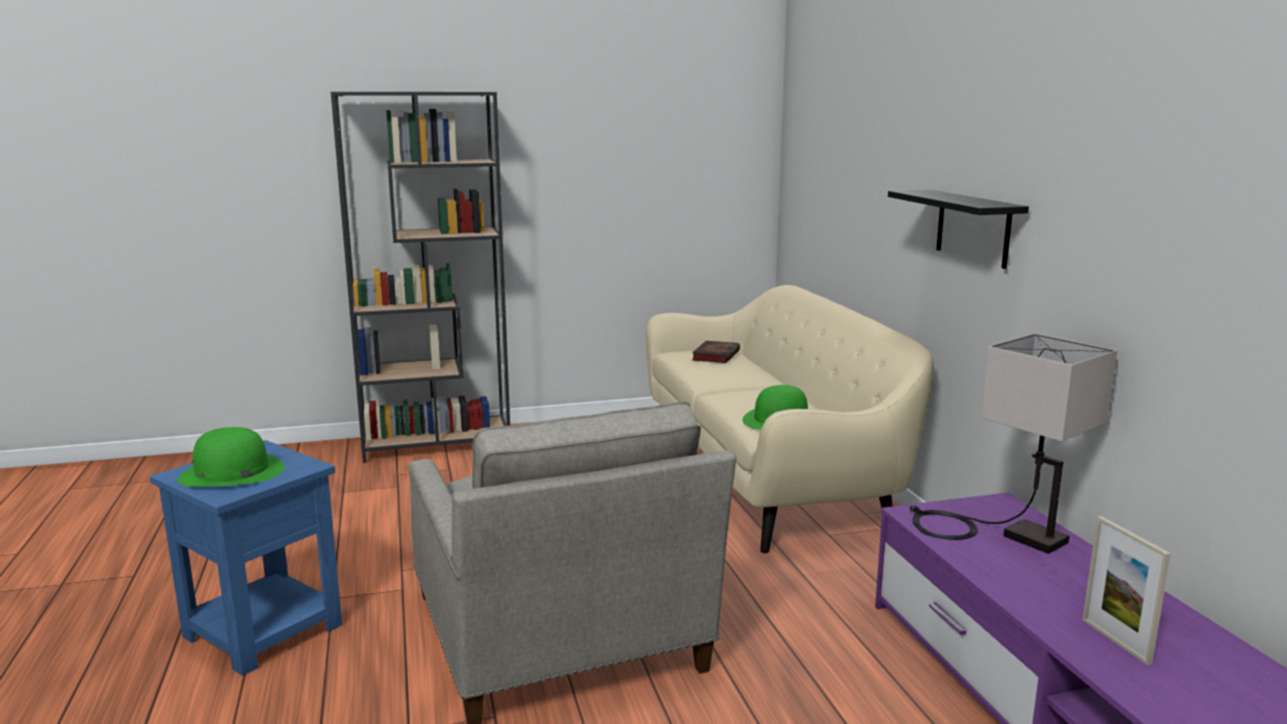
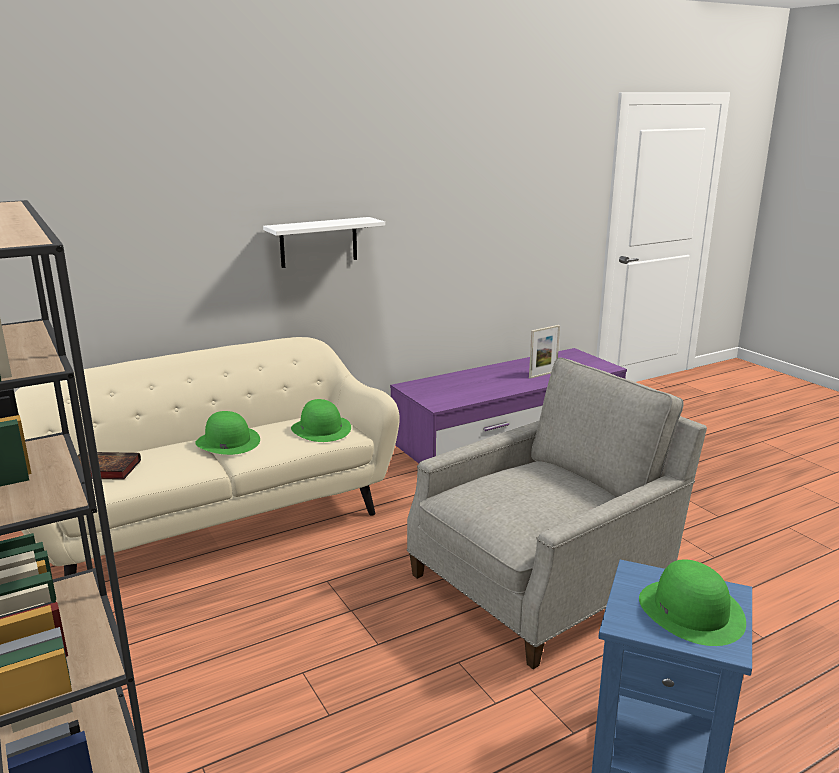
camera: 105 degrees left, 5 degrees up
black shelf [888,190,1029,269] -> white shelf [263,217,385,268]
table lamp [909,333,1117,554] -> none
none -> green hat [195,411,260,455]

